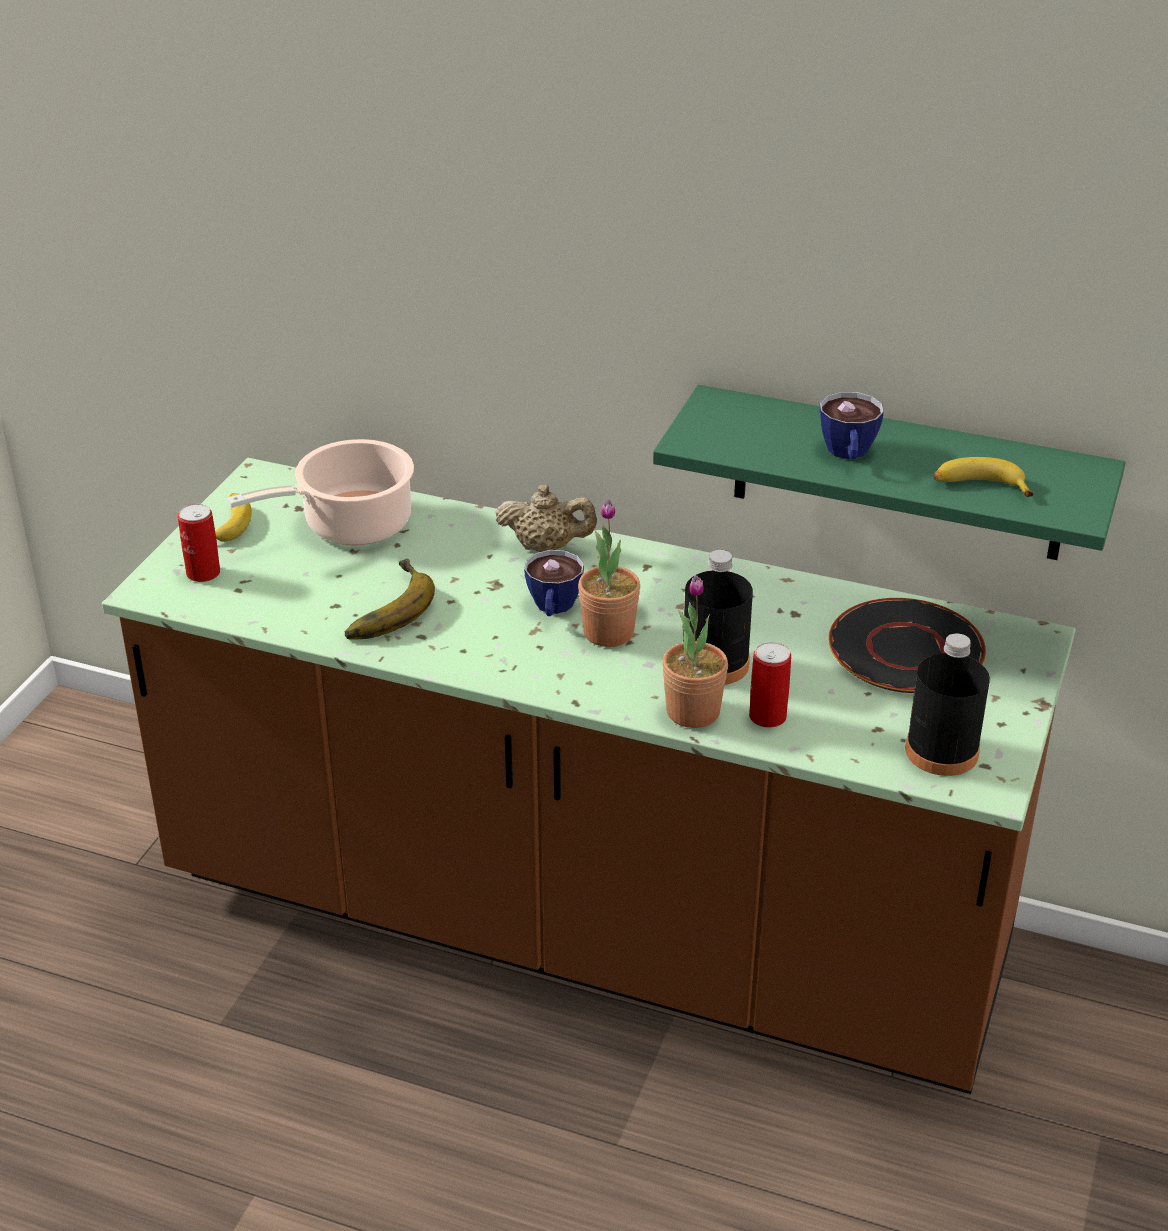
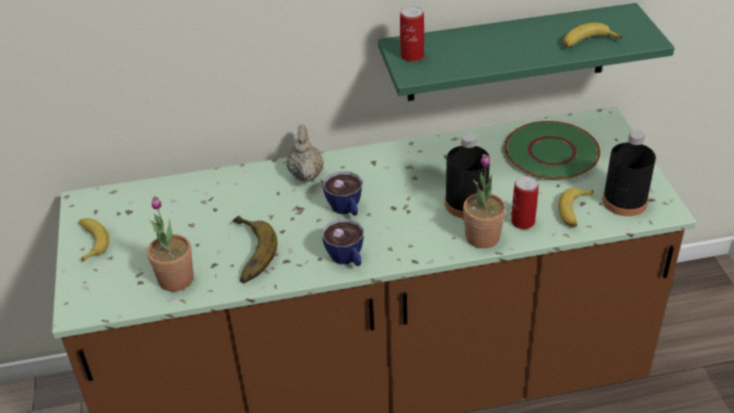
camera: 30 degrees left, 5 degrees up
can [178,504,220,582] -> can moved to [400,6,424,62]
cooking pot [227,439,414,545] -> none
beige teapot [495,485,597,552] -> beige teapot turned 75 degrees counterclockwise [287,125,324,183]
potted plant [578,500,640,647] -> potted plant moved to [147,196,194,291]
cup [820,392,884,459] -> cup moved to [322,219,363,266]
black plate [828,598,986,693] -> green plate [505,121,601,180]
none -> banana [558,188,594,227]

